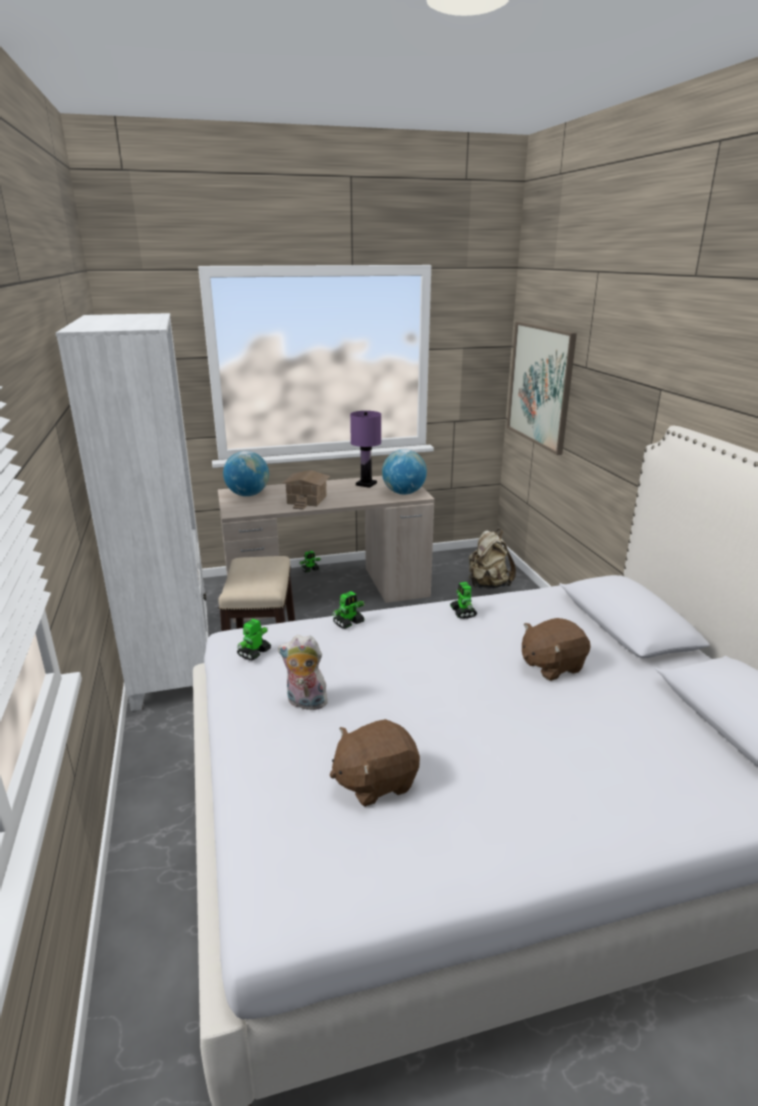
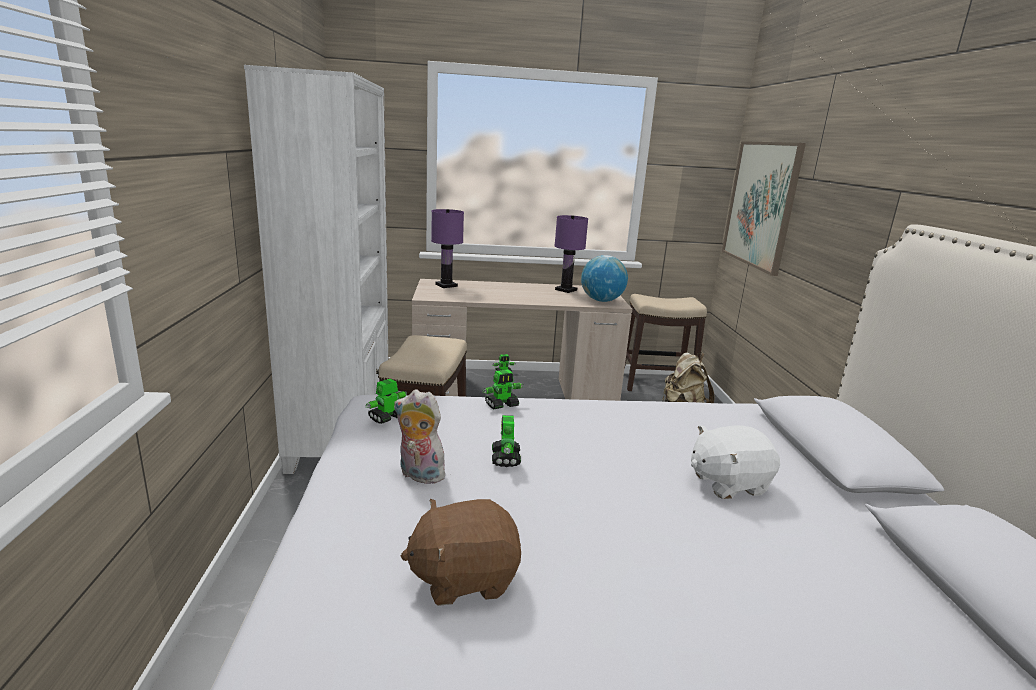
camera: 10 degrees right, 5 degrees down
globe [223,451,269,496] -> purple table lamp [431,209,464,288]
toy house [283,470,330,510] -> none
toy robot [450,582,477,619] -> toy robot moved to [492,415,521,467]
brown plush toy [522,618,591,681] -> white plush toy [691,425,780,499]
none -> stool [625,294,707,391]

